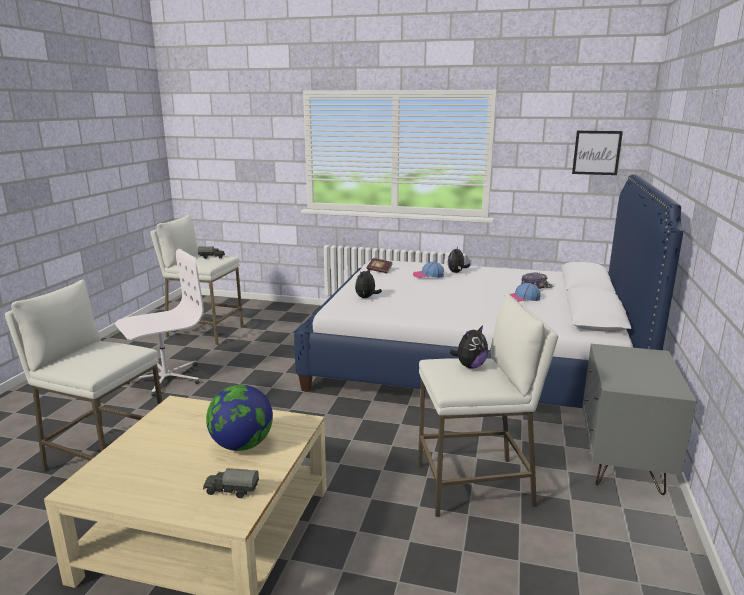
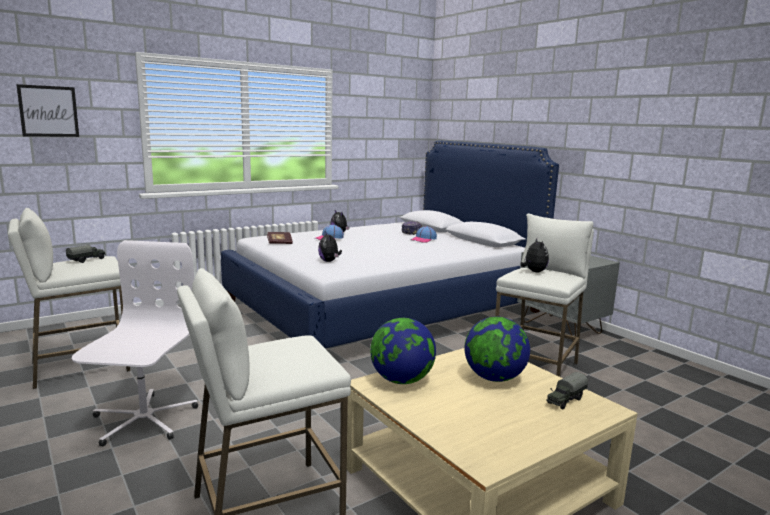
camera: 50 degrees left, 5 degrees down
picture [572,131,623,175] -> picture moved to [16,84,79,137]
none -> globe [370,318,436,384]

